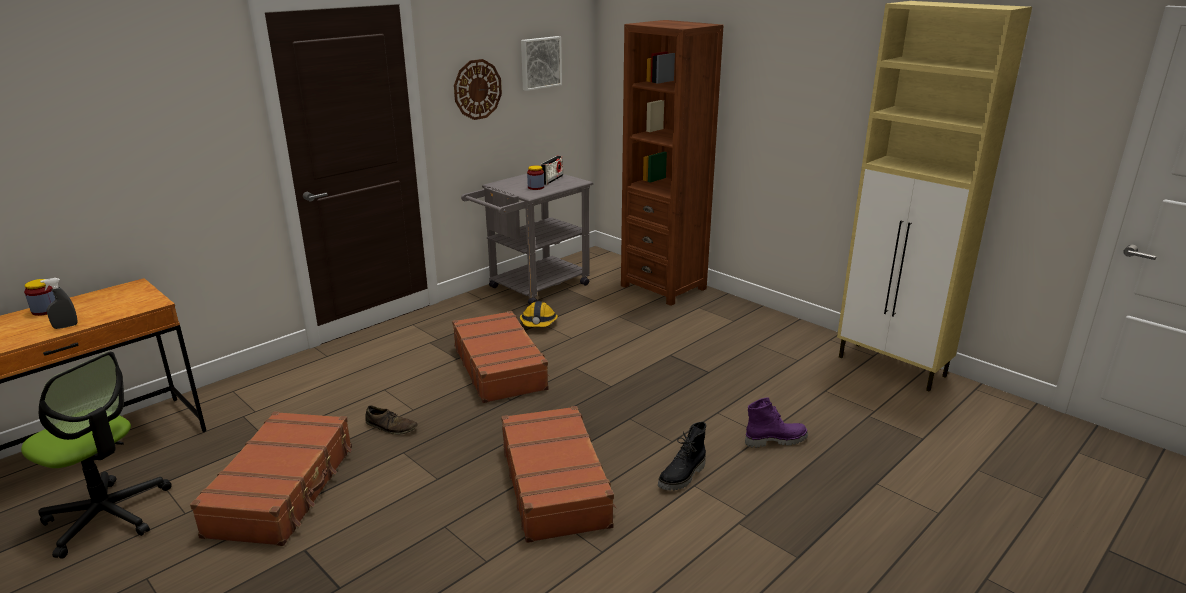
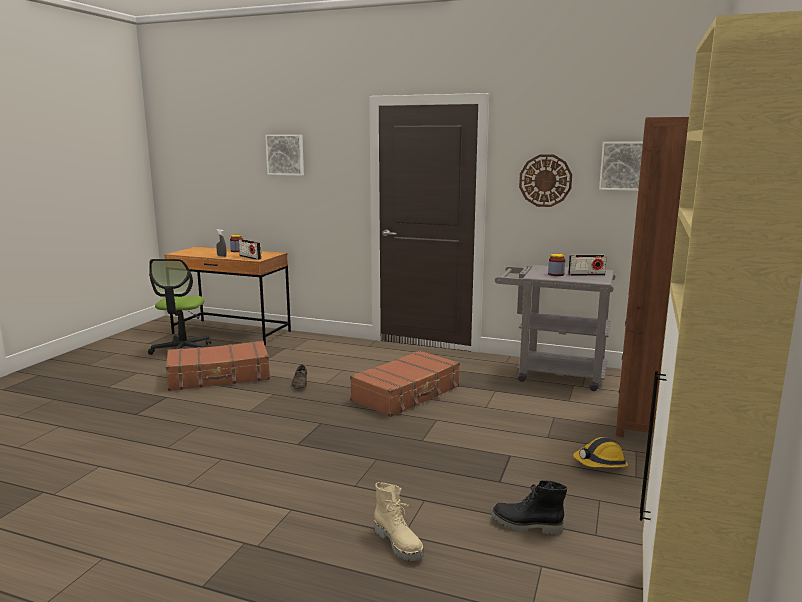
camera: 65 degrees right, 10 degrees down
brown suitcase [501,406,616,543] -> none
hard hat [520,301,558,327] -> hard hat moved to [573,437,628,468]
black boot [658,422,706,491] -> black boot moved to [491,480,567,535]
purple boot [745,397,808,448] -> beige boot [374,482,424,561]
none -> radio [239,239,262,260]
none -> picture [265,135,304,176]

